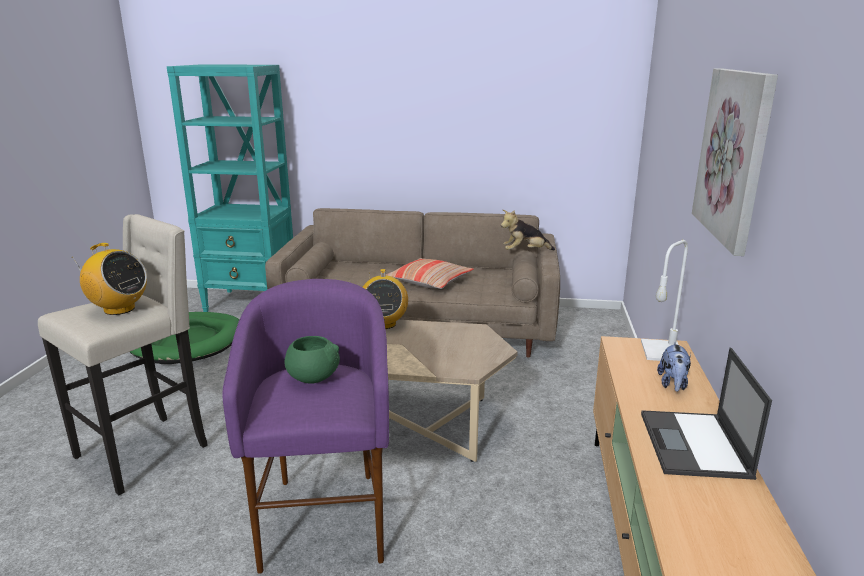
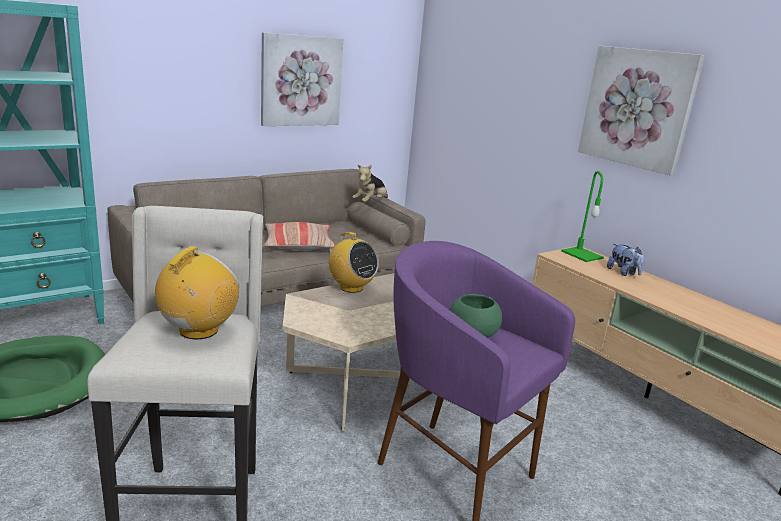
camera: 45 degrees left, 0 degrees up
radio [73,243,147,315] -> radio turned 45 degrees counterclockwise [155,246,239,339]
white table lamp [641,240,688,361] -> green table lamp [561,171,604,262]
laptop [641,347,772,480] -> none
none -> picture [261,32,343,126]

